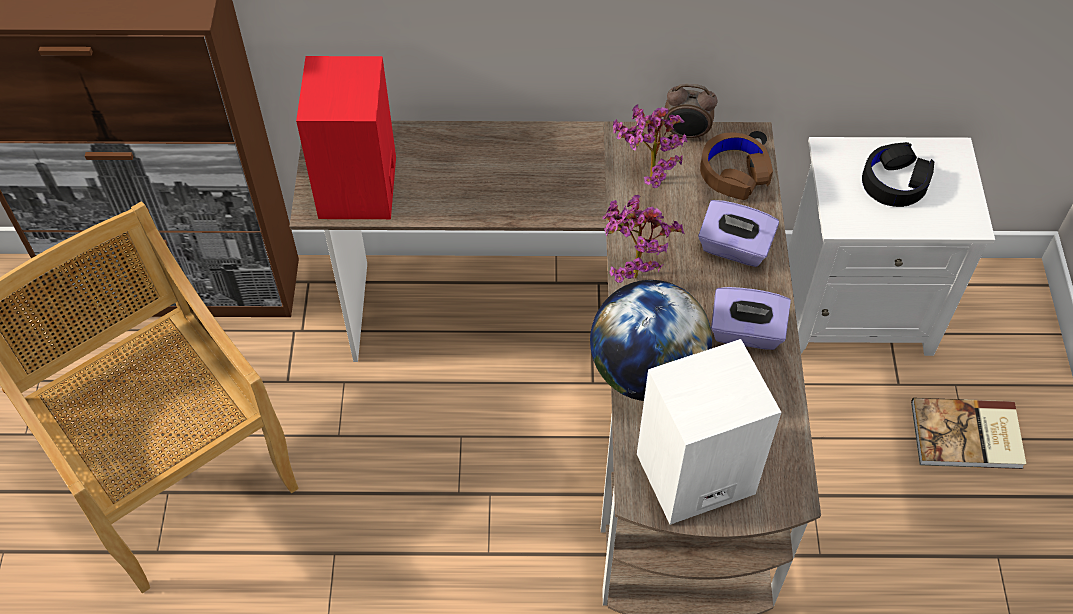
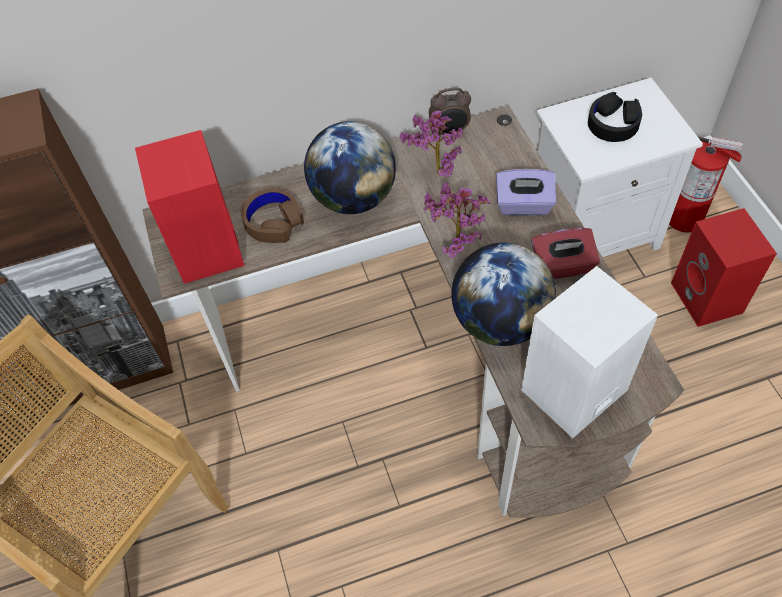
camera: 15 degrees left, 0 degrees up
brown headphones [700,133,773,200] -> brown headphones moved to [241,189,304,243]
purple tissue box [711,287,791,350] -> red tissue box [531,228,600,279]
book [911,398,1026,469] -> red speaker [671,208,777,327]
none -> globe [304,121,396,214]
none -> fire extinguisher [669,136,744,232]

